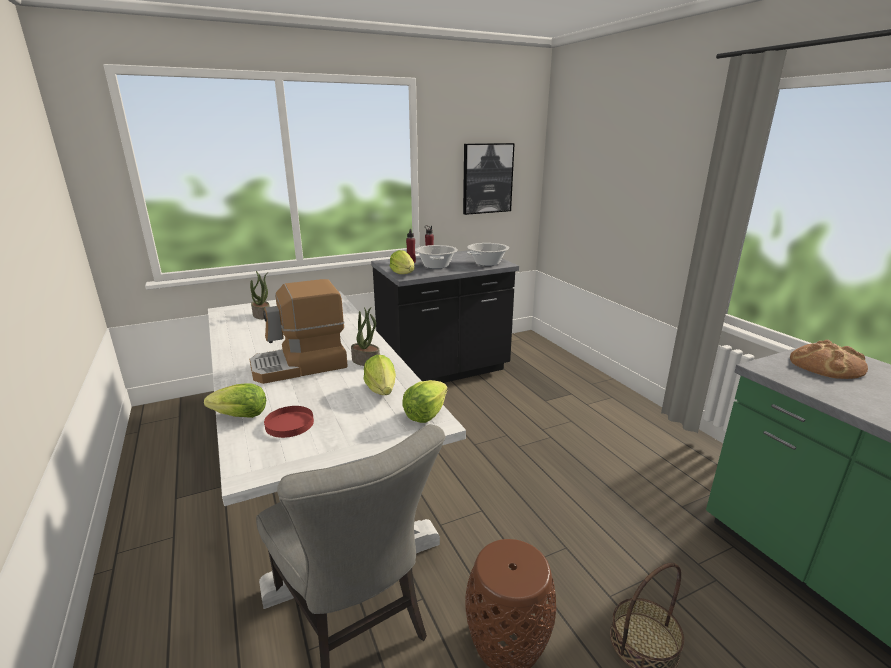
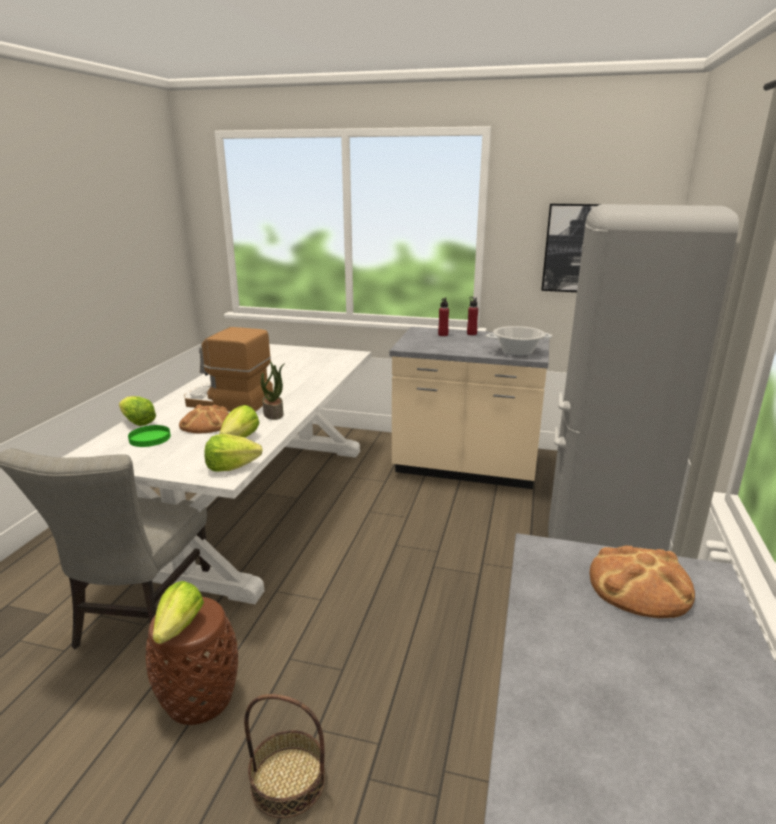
camera: 40 degrees right, 0 degrees up
potted plant [250,271,270,319] -> none
red plate [264,406,314,438] -> green plate [128,425,171,447]
black counter [371,250,519,383] -> beige counter [389,327,549,489]
lettuce [390,250,414,274] -> lettuce moved to [153,581,204,644]
cooking pot [415,245,458,269] -> none
none -> bread [179,405,229,434]
none -> grey fridge [548,204,739,551]

